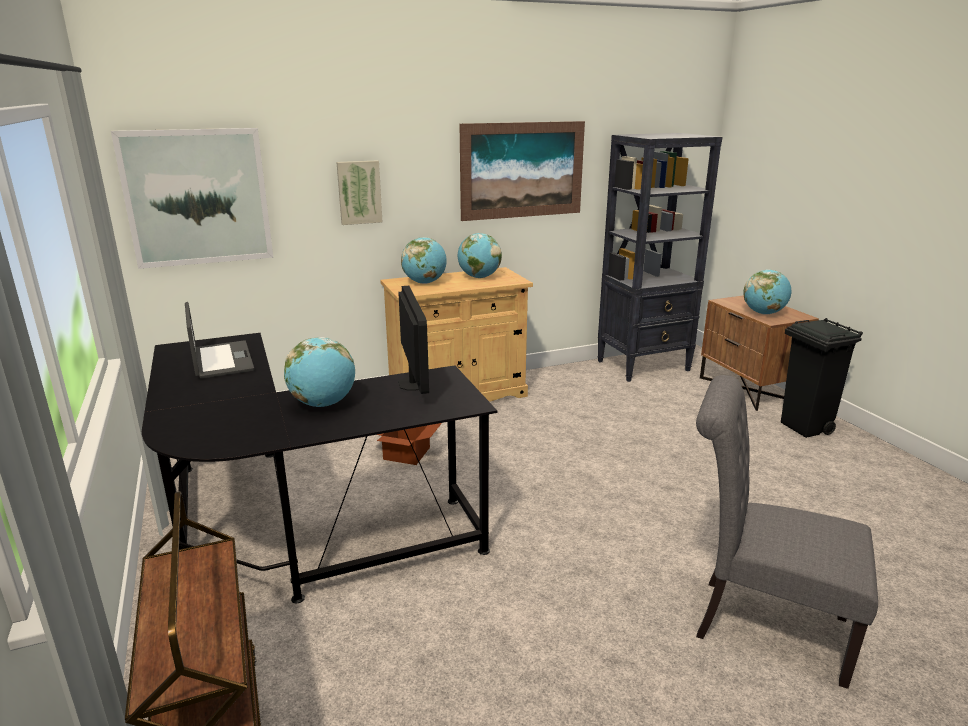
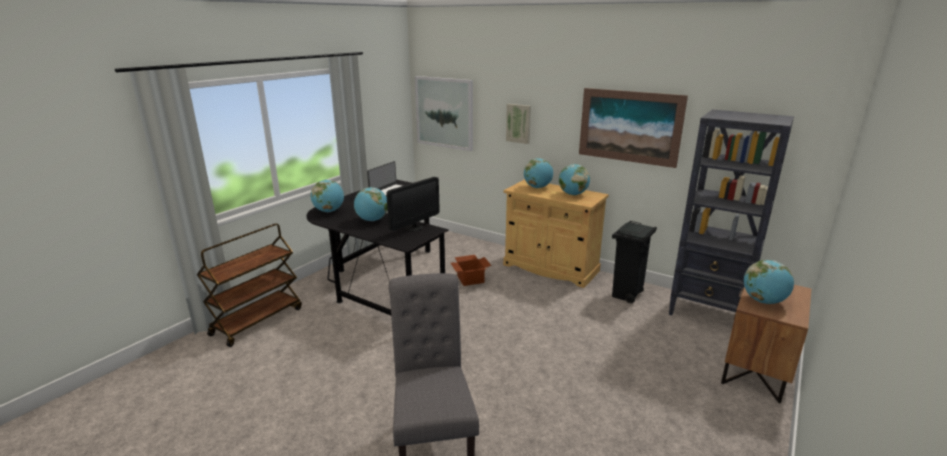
camera: 55 degrees right, 0 degrees up
black trash can [781,318,863,438] -> black trash can moved to [612,221,657,303]
none -> globe [310,180,344,212]

